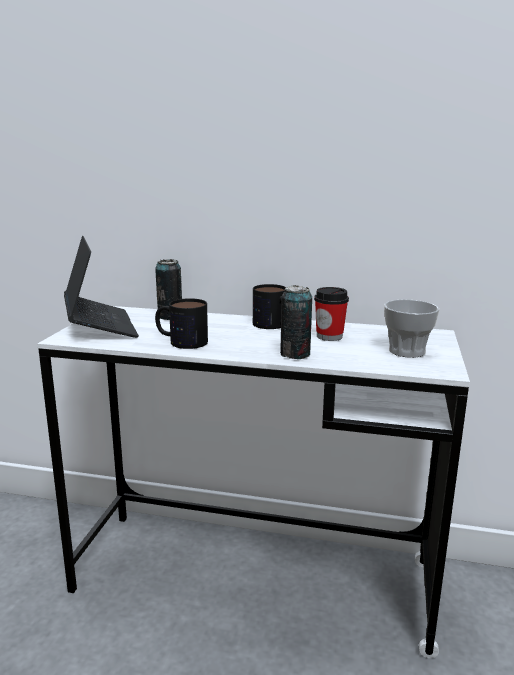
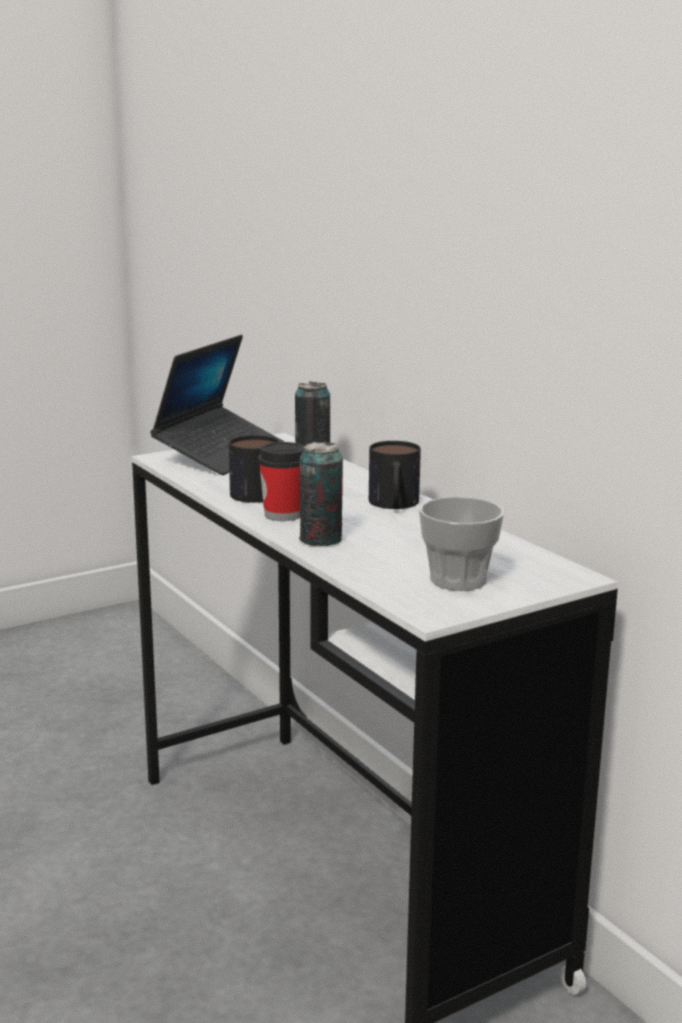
camera: 45 degrees right, 0 degrees up
cup [314,287,349,341] -> cup moved to [258,442,304,521]

